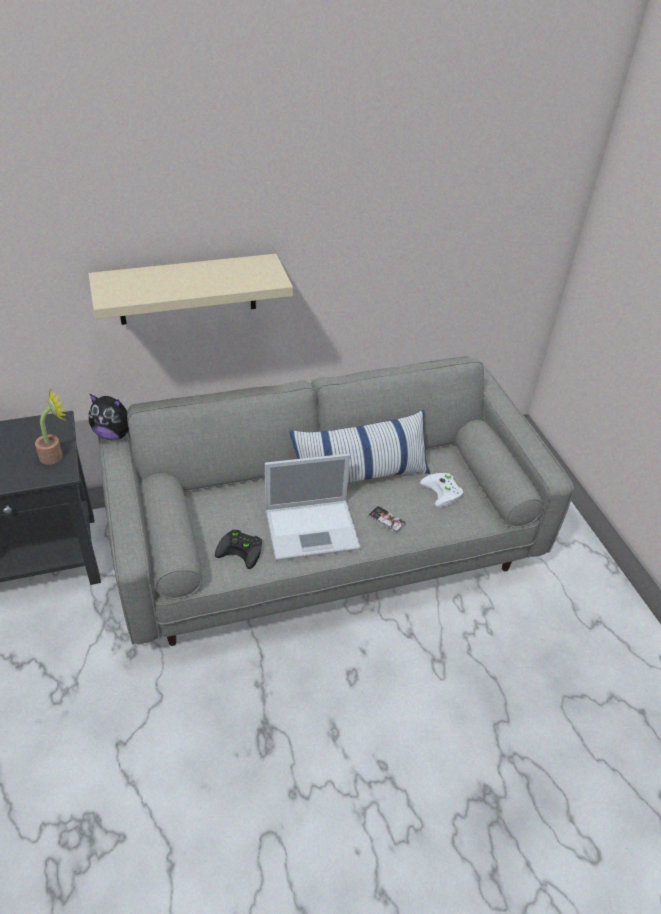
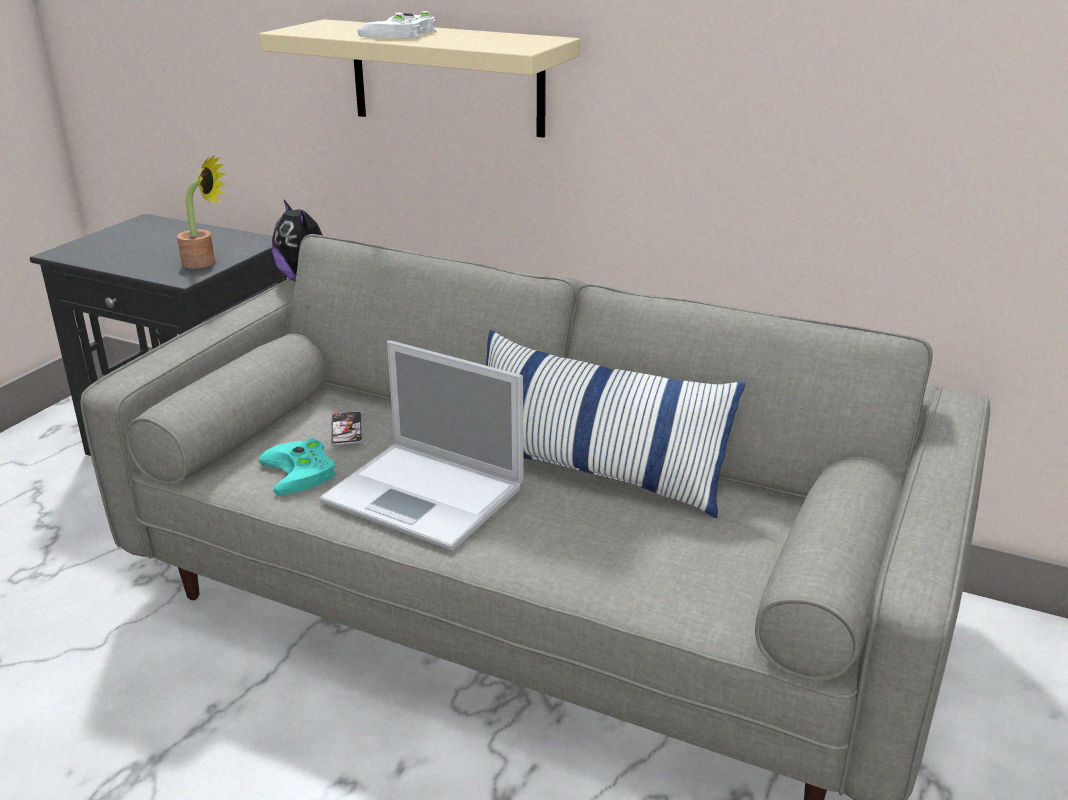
camera: 45 degrees right, 15 degrees down
black game controller [215,530,262,569] -> turquoise game controller [259,438,337,495]
phone [368,506,406,533] -> phone moved to [331,412,363,446]
white game controller [420,473,463,507] -> white game controller moved to [358,11,437,39]

